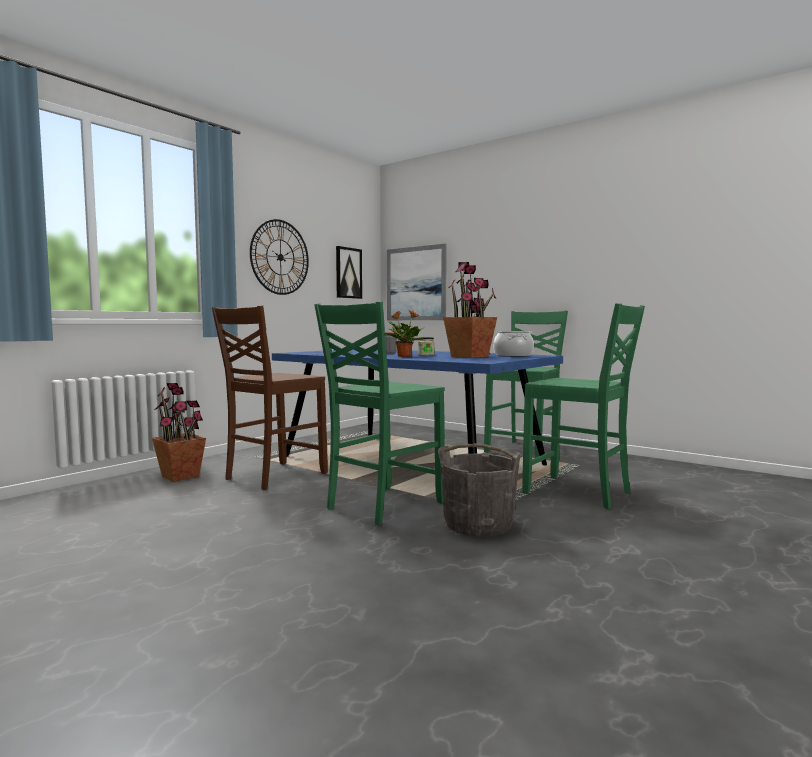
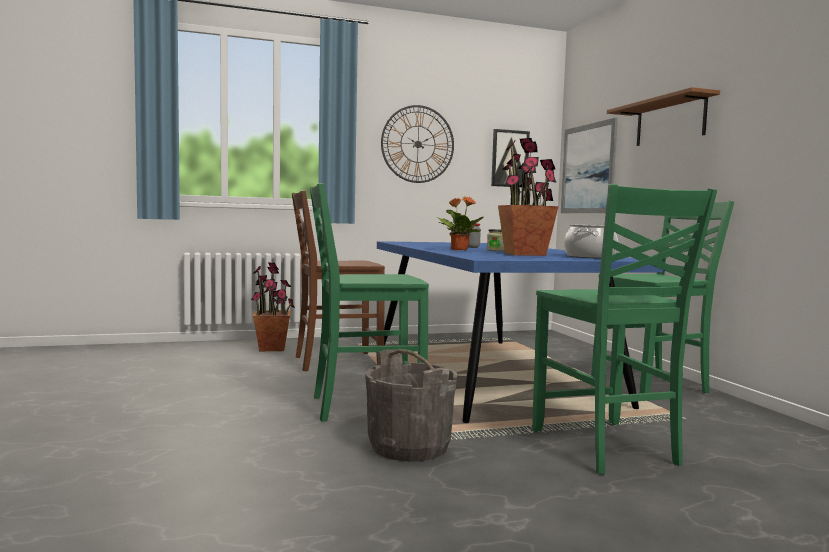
camera: 35 degrees right, 0 degrees up
none -> brown shelf [607,87,720,146]

